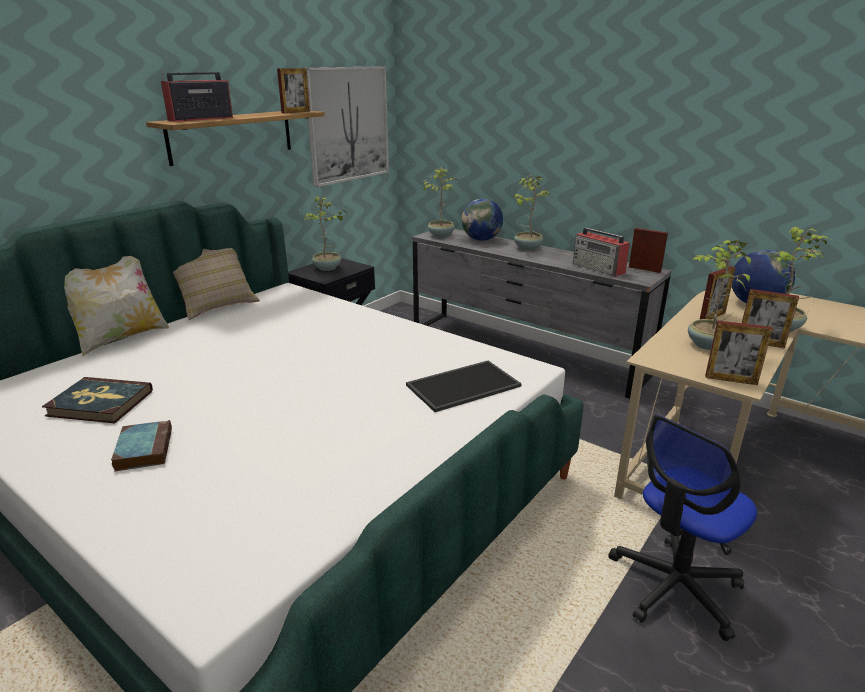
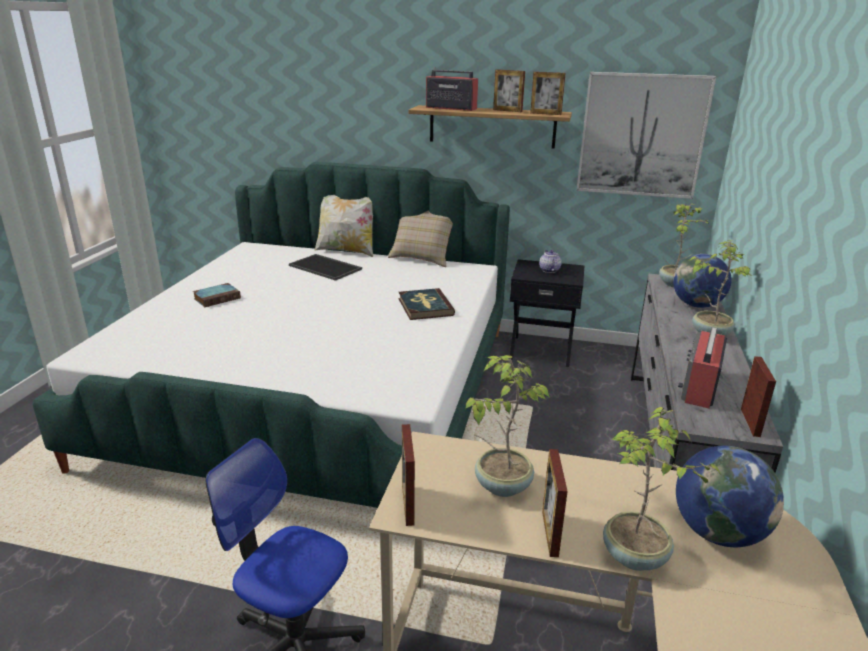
camera: 65 degrees right, 0 degrees up
book [42,377,153,423] -> book moved to [398,288,455,320]
potted plant [304,196,346,271] -> teapot [539,250,562,273]
tray [406,360,522,412] -> tray moved to [289,254,362,281]
picture frame [700,266,736,319] -> picture frame moved to [493,69,525,112]

